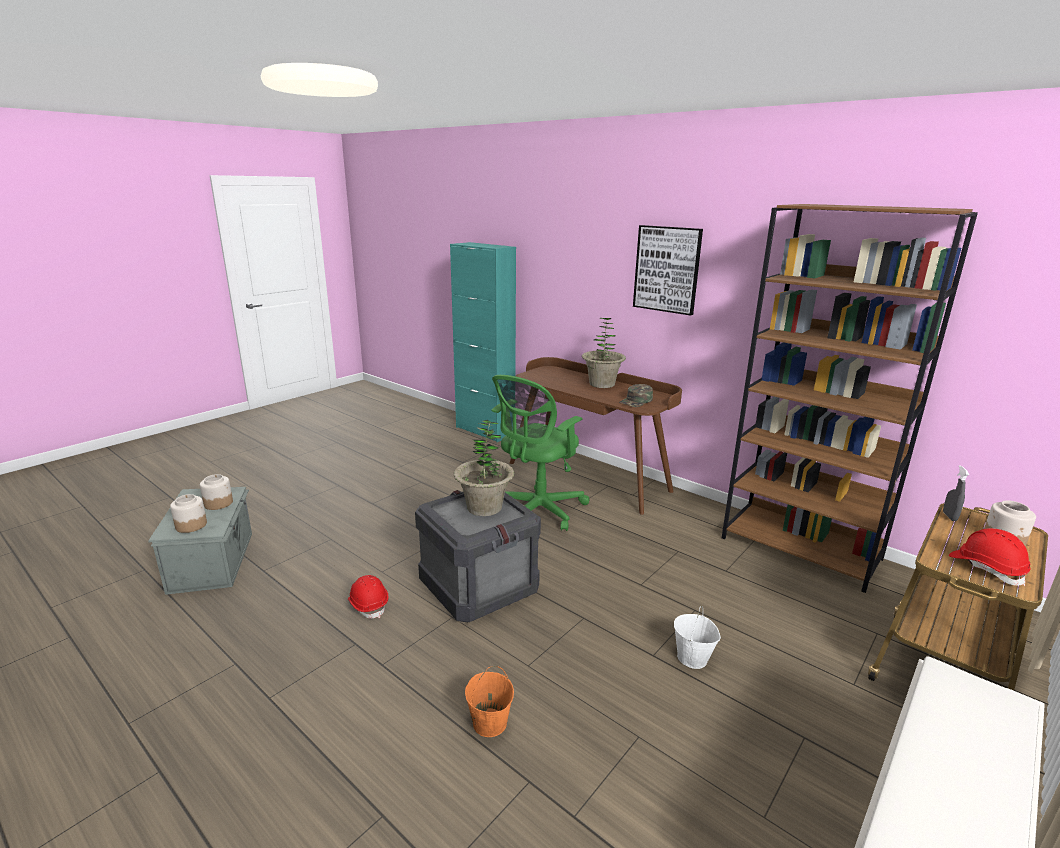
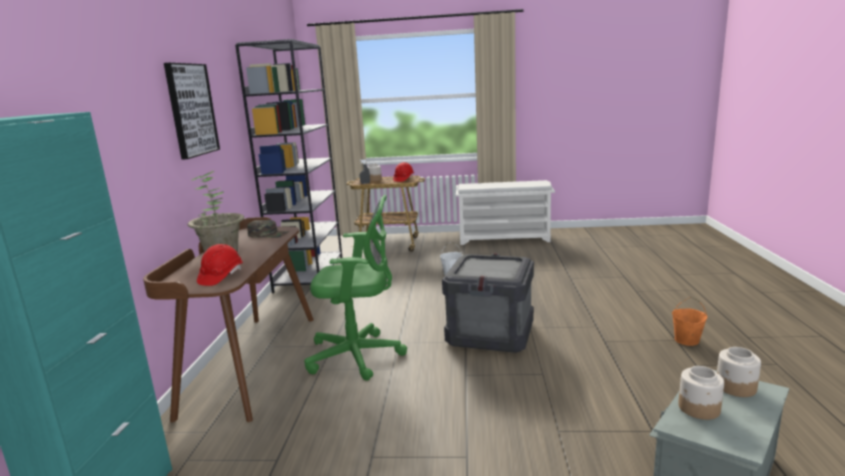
camera: 125 degrees left, 5 degrees down
red hard hat [348,575,388,619] -> red hard hat moved to [197,244,243,286]
potted plant [454,420,514,516] -> none
orange bucket [465,666,514,737] -> orange bucket moved to [672,297,707,346]
brown bookcase [722,204,978,593] -> grey bookcase [235,39,342,293]

